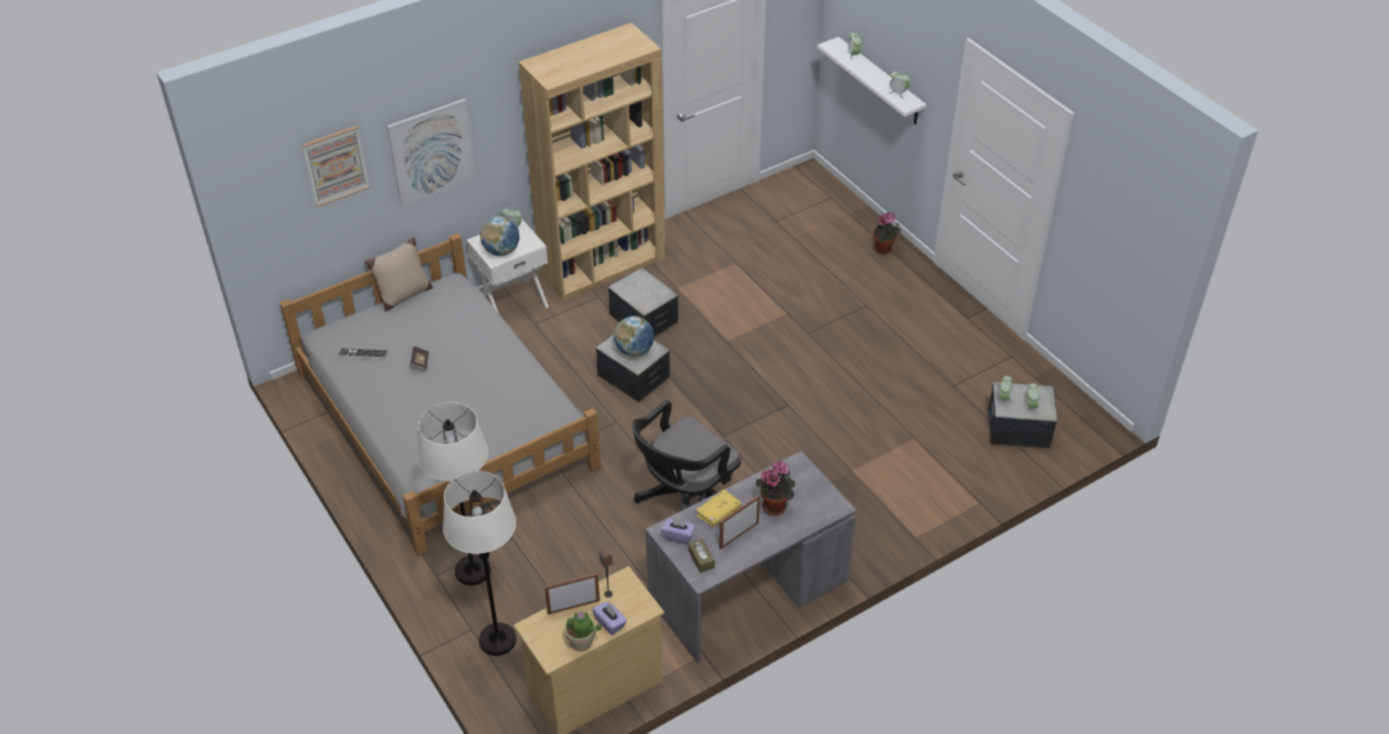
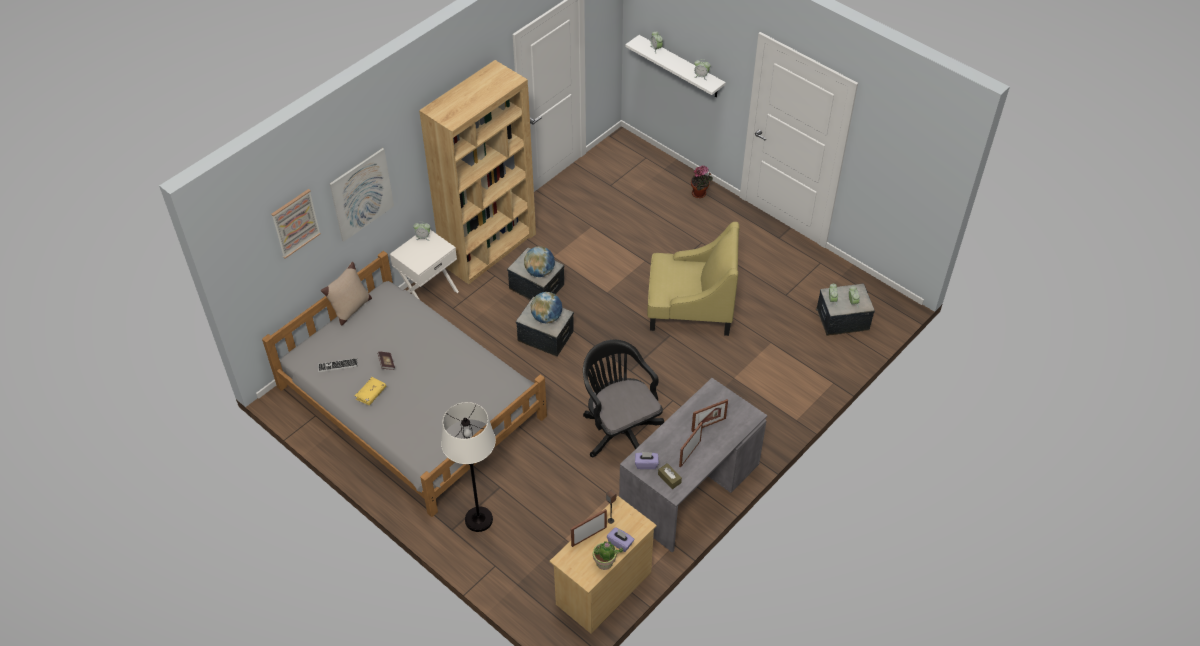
camera: 15 degrees left, 5 degrees up
white floor lamp [443,471,516,656] -> none
globe [480,216,520,256] -> globe moved to [524,246,555,277]
black office chair [632,400,741,511] -> black office chair turned 120 degrees clockwise [583,340,664,457]
yellow book [696,489,741,527] -> yellow book moved to [355,377,386,405]
potted plant [756,461,795,516] -> picture frame [691,399,728,432]
none -> yellow armchair [647,222,740,336]

